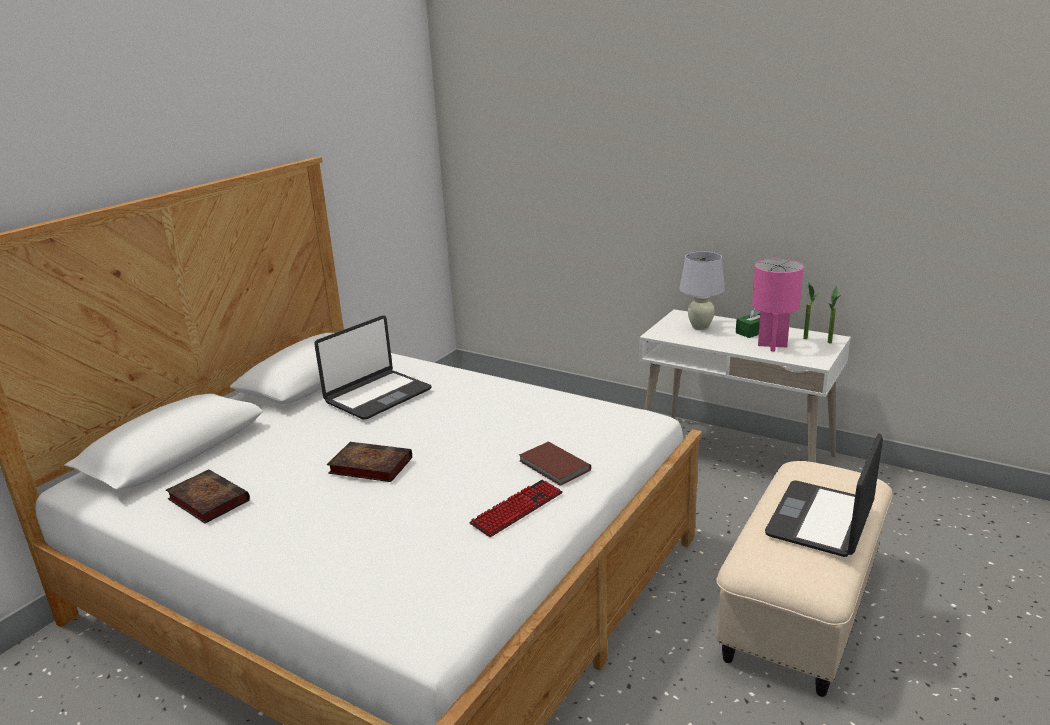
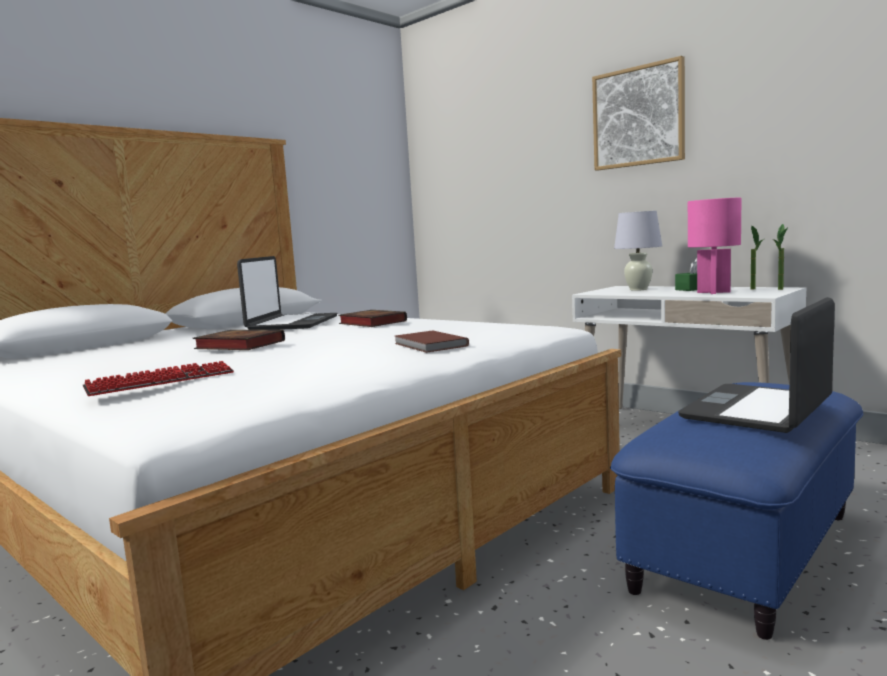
camera: 10 degrees right, 15 degrees down
book [166,469,250,524] -> book moved to [338,310,407,327]
laptop [314,315,432,419] -> laptop turned 45 degrees counterclockwise [237,256,337,330]
keyboard [469,480,563,537] -> keyboard moved to [83,361,234,396]
beige ottoman [717,461,893,697] -> blue ottoman [610,382,864,640]
none -> picture [592,56,685,171]

